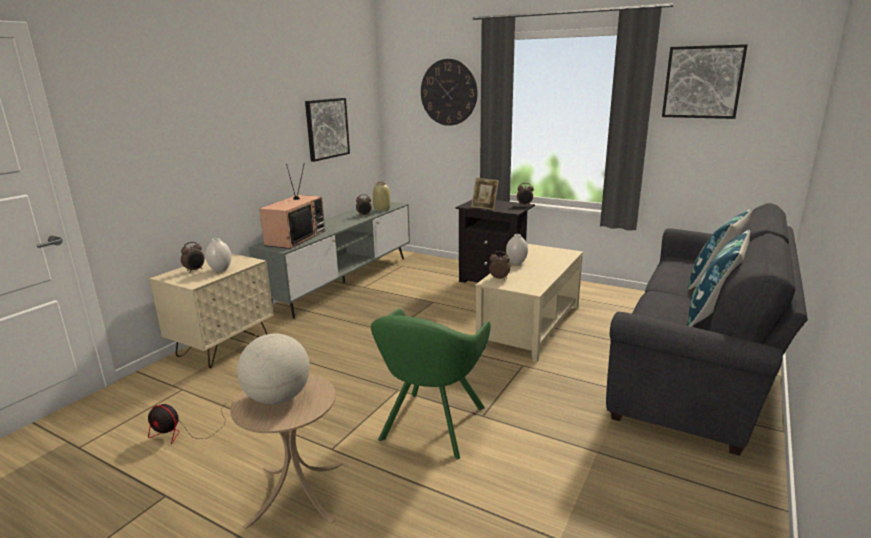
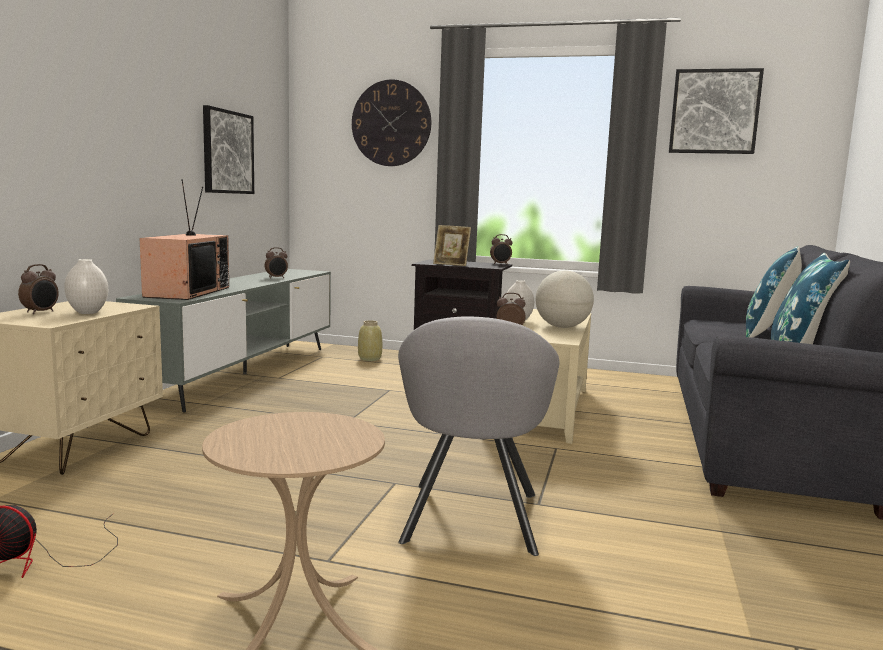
camera: 15 degrees left, 10 degrees down
globe [237,333,310,405] -> globe moved to [536,271,594,328]
green armchair [371,309,491,459] -> grey armchair [398,316,559,556]
beige vase [373,181,391,211] -> beige vase moved to [358,320,382,361]

